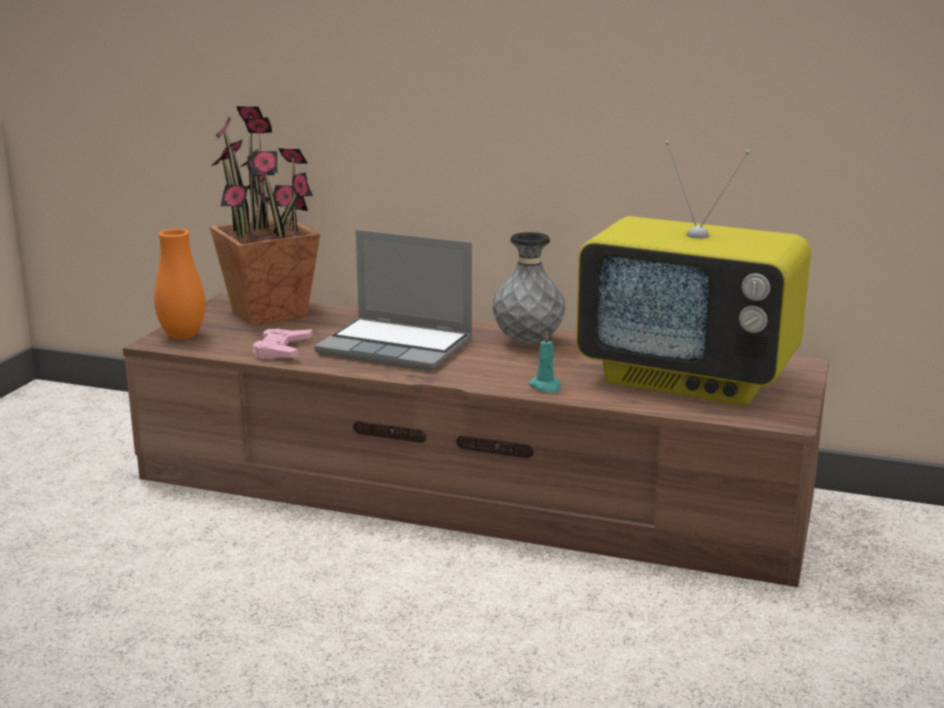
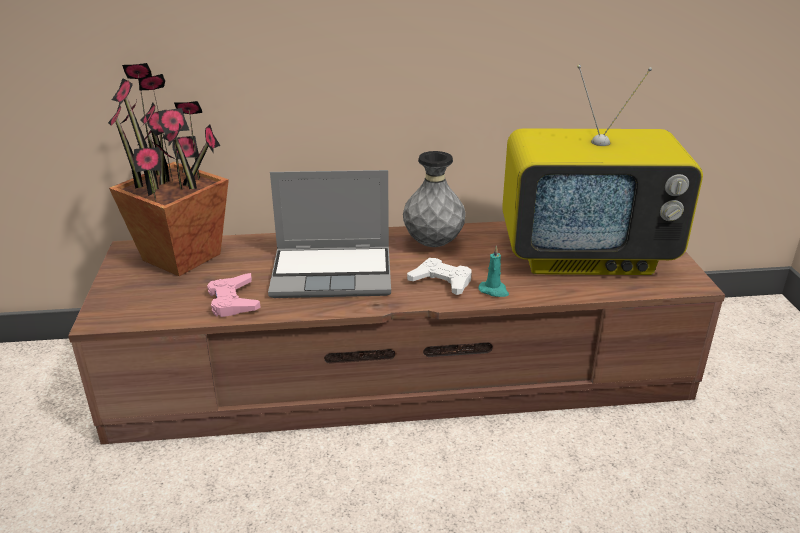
camera: 25 degrees left, 10 degrees up
orange vase [154,229,205,339] -> none
none -> white game controller [407,258,472,295]

